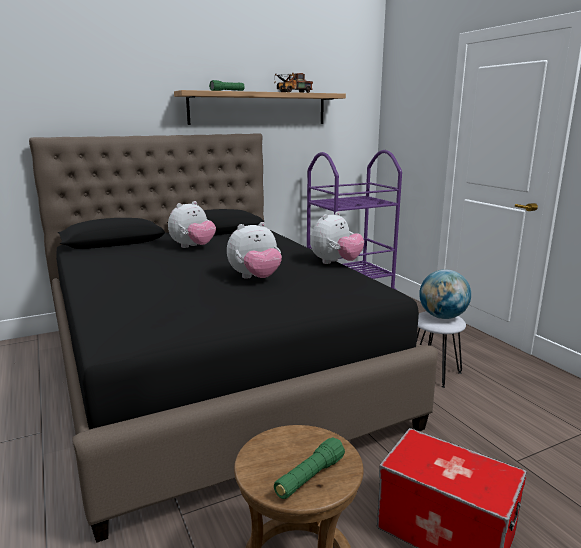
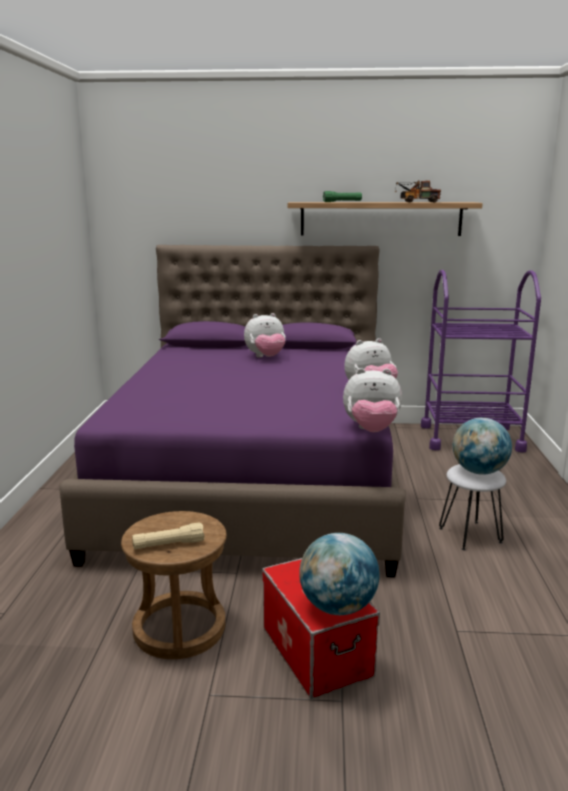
camera: 30 degrees right, 0 degrees up
black bed [29,133,438,543] -> purple bed [59,245,406,578]
plush toy [227,222,282,278] -> plush toy moved to [343,368,402,432]
green flashlight [274,437,345,499] -> beige flashlight [132,523,205,549]
none -> globe [299,533,379,615]

